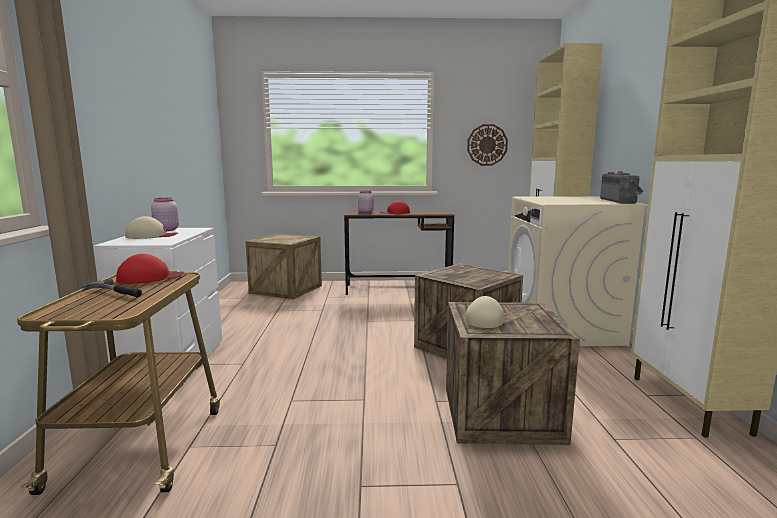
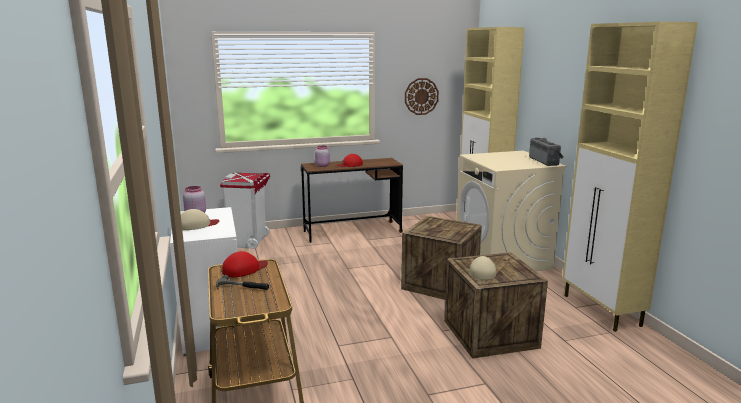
camera: 15 degrees left, 5 degrees up
crate [245,234,322,299] -> white trash can [220,173,270,249]

